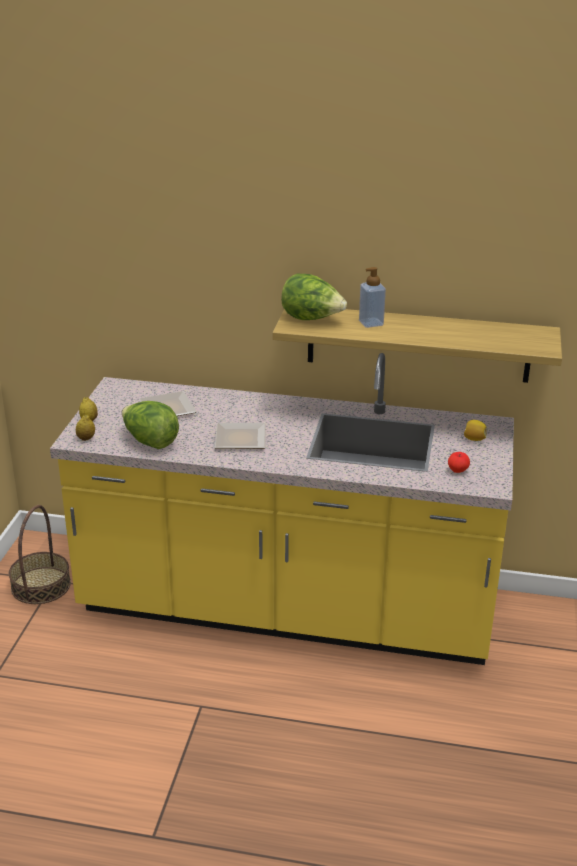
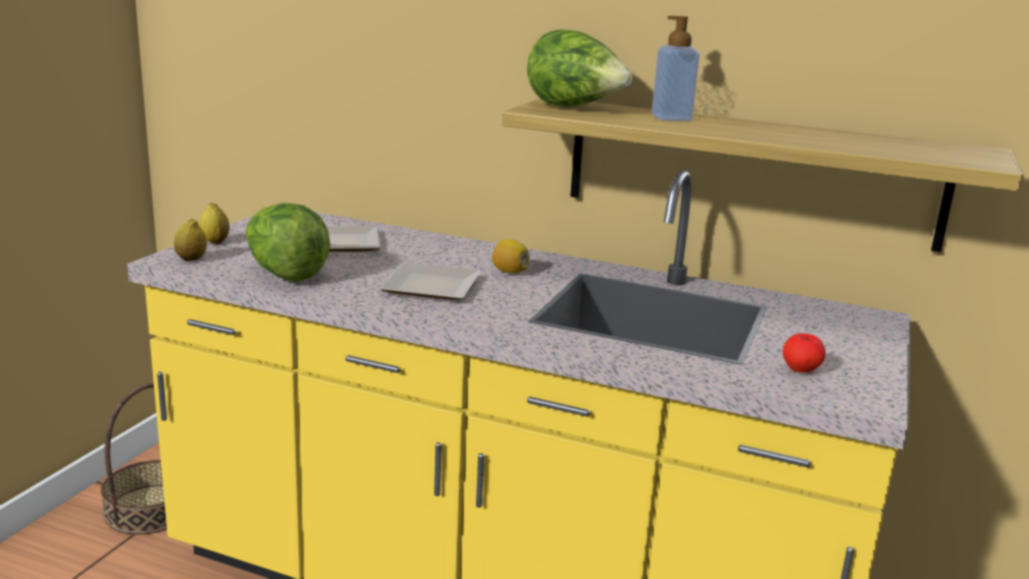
camera: 10 degrees right, 10 degrees down
lemon [464,420,487,441] -> lemon moved to [492,239,530,273]

